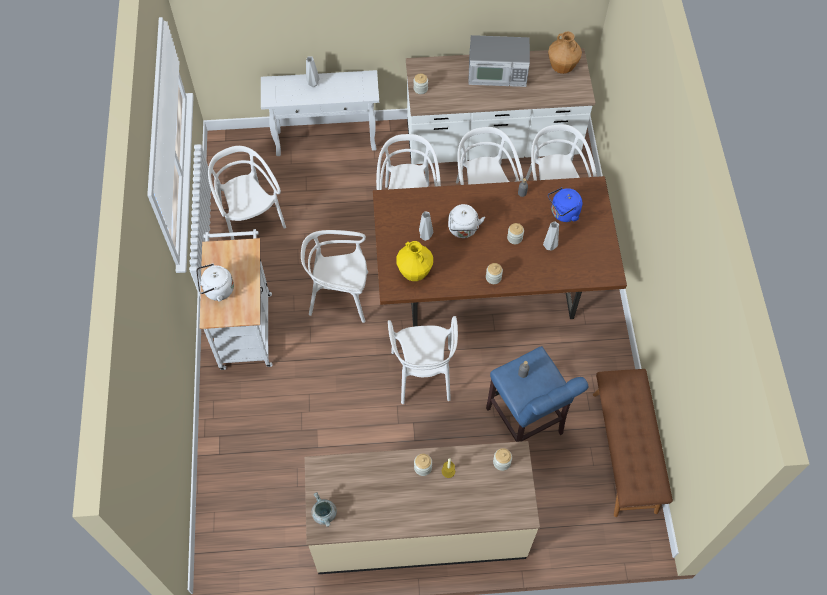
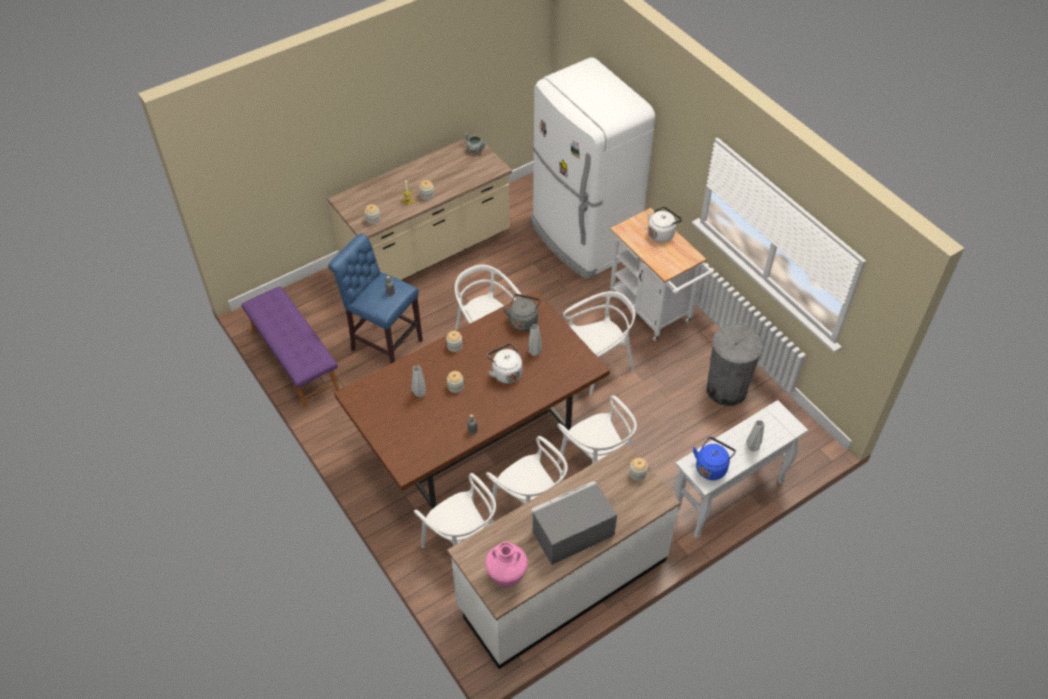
camera: 150 degrees right, 10 degrees down
white chair [208,146,286,240] -> grey trash can [707,324,764,406]
yellow vase [396,241,433,281] -> grey kettle [503,294,541,331]
brown vase [548,32,582,74] -> pink vase [485,542,528,587]
blue kettle [548,187,582,222] -> blue kettle moved to [693,437,736,480]
brown bench [593,369,673,517] -> purple bench [241,286,339,407]
none -> white fridge [530,57,655,279]

